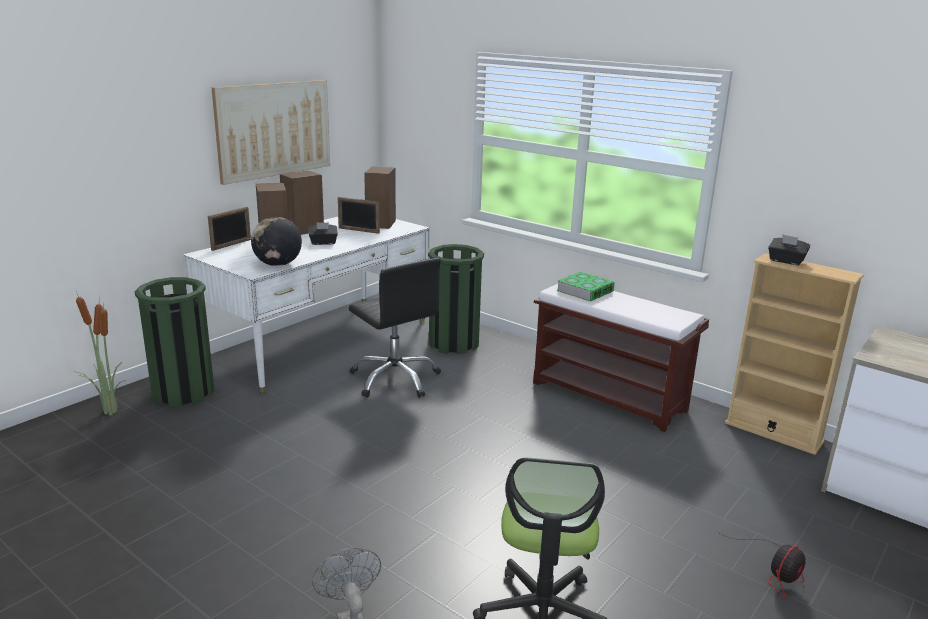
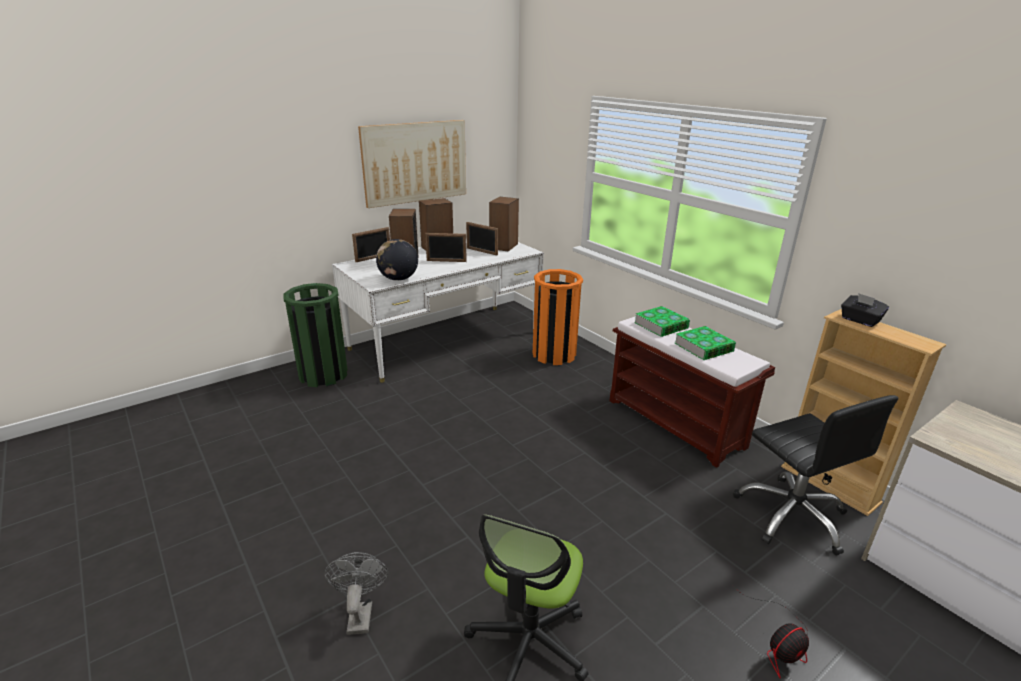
camera: 15 degrees right, 5 degrees up
potted plant [74,291,126,415] -> none
black tissue box [308,222,338,245] -> picture frame [425,233,467,262]
black office chair [349,258,441,398] -> black office chair moved to [733,395,898,555]
green trash can [428,244,484,354] -> orange trash can [533,269,583,365]
none -> book [675,326,736,360]

